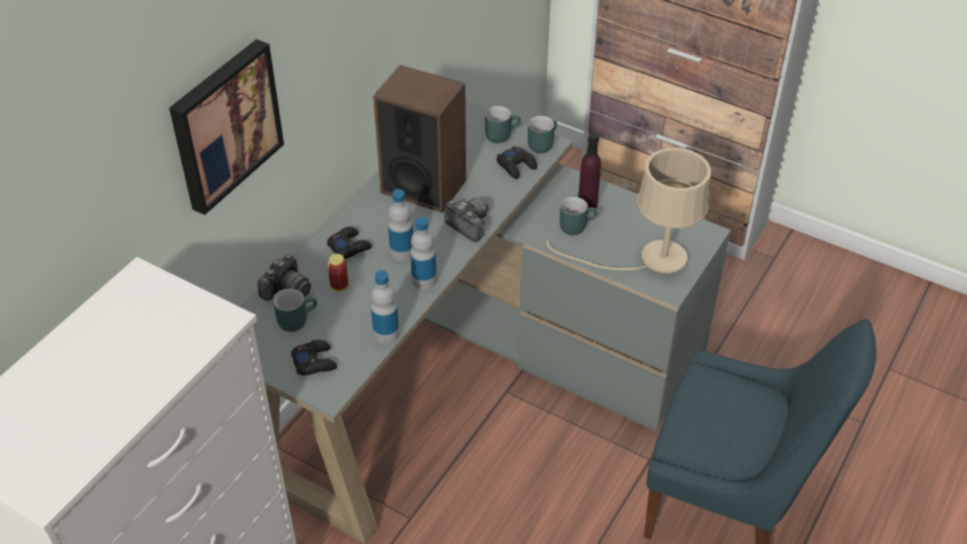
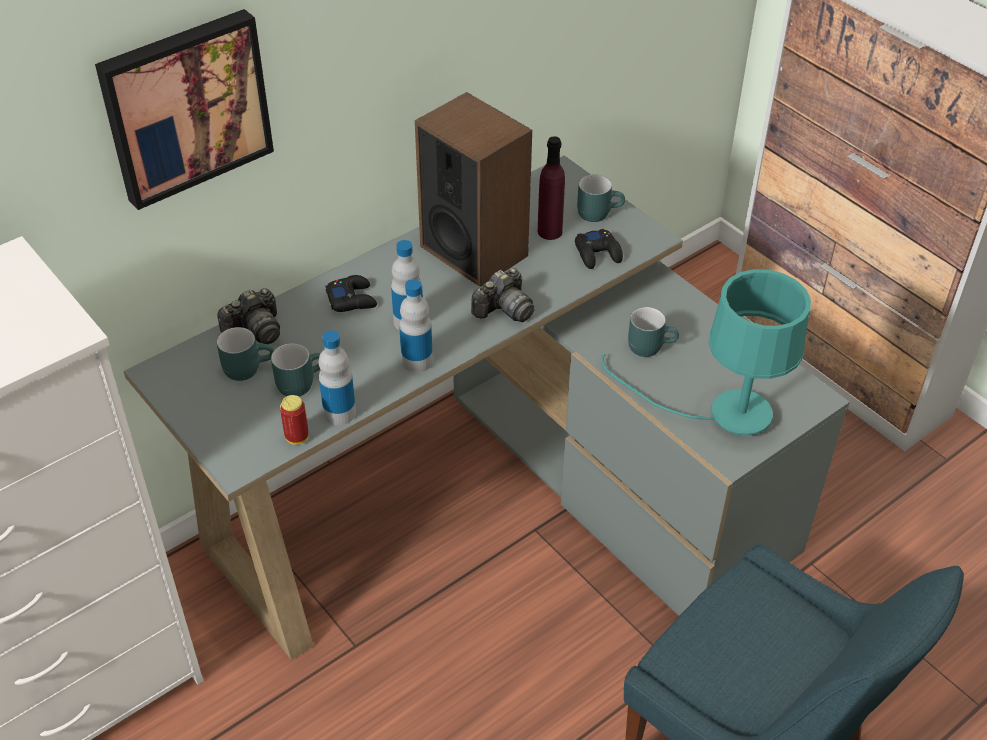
camera: 20 degrees right, 0 degrees up
black game controller [291,340,337,375] -> none
can [327,254,348,291] -> can moved to [280,395,309,445]
camera [444,198,489,242] -> camera turned 75 degrees clockwise [471,268,535,322]
turquoise mug [528,116,557,153] -> turquoise mug moved to [271,343,321,397]
beige table lamp [547,148,711,273] -> turquoise table lamp [601,269,811,435]
purple bottle [578,133,601,208] -> purple bottle moved to [538,136,565,240]

